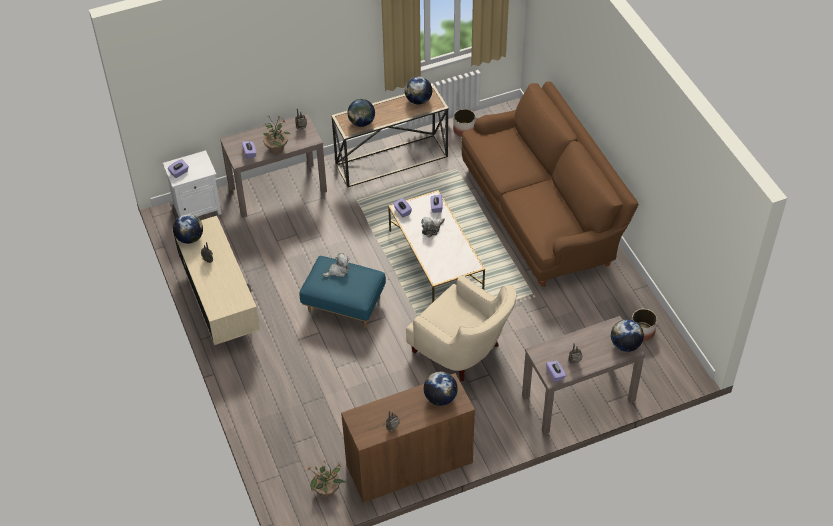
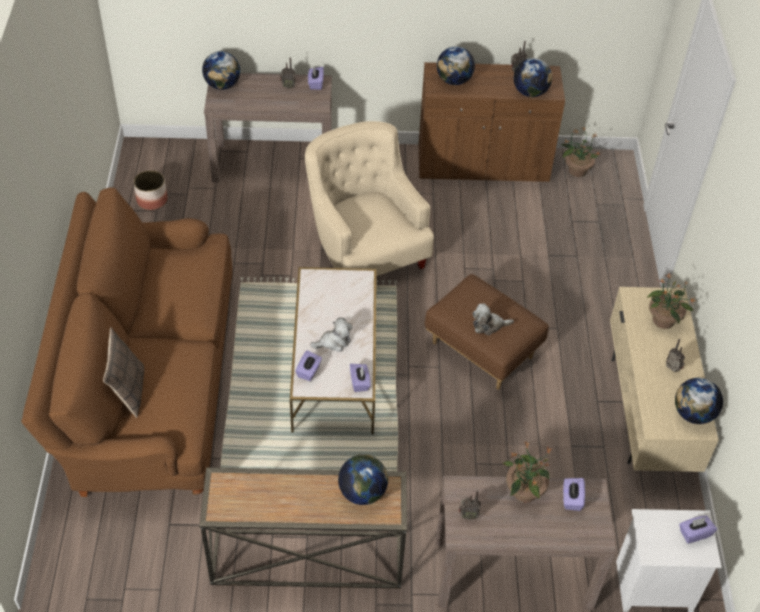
camera: 160 degrees left, 0 degrees up
blue ottoman [299,256,386,328] -> brown ottoman [425,274,549,390]
globe [405,77,432,105] -> globe moved to [514,58,552,97]
planter [453,109,476,137] -> none
none -> pillow [103,327,144,418]
none -> potted plant [647,273,696,329]

